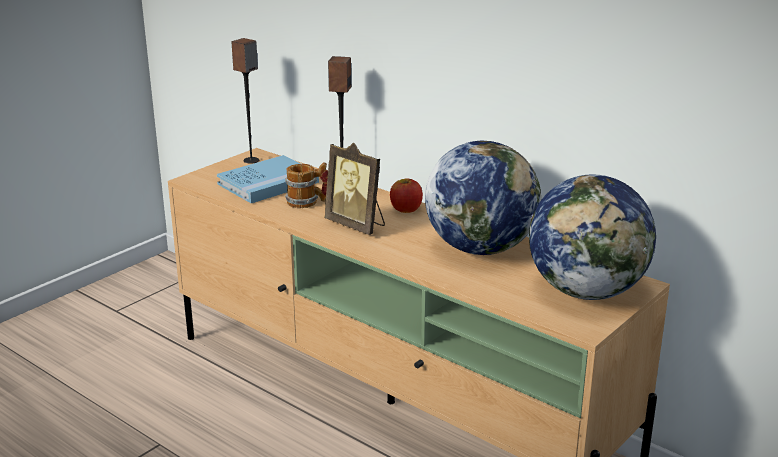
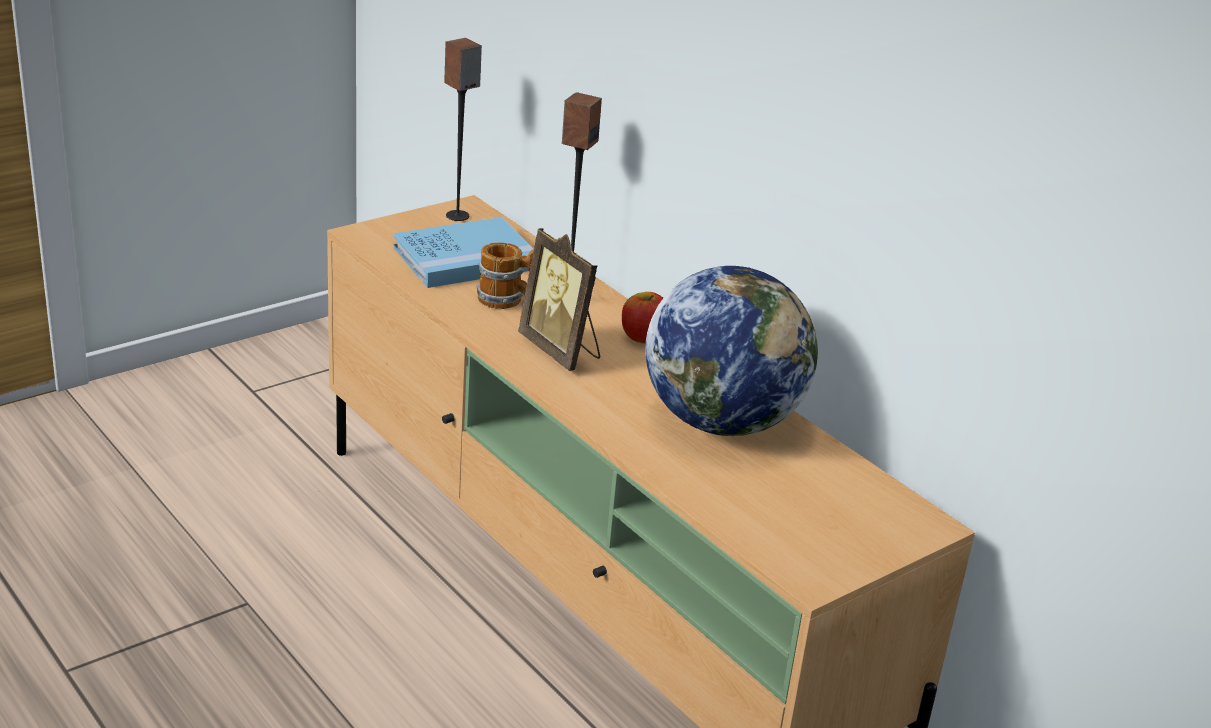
camera: 10 degrees right, 5 degrees up
globe [529,174,656,300] -> none

